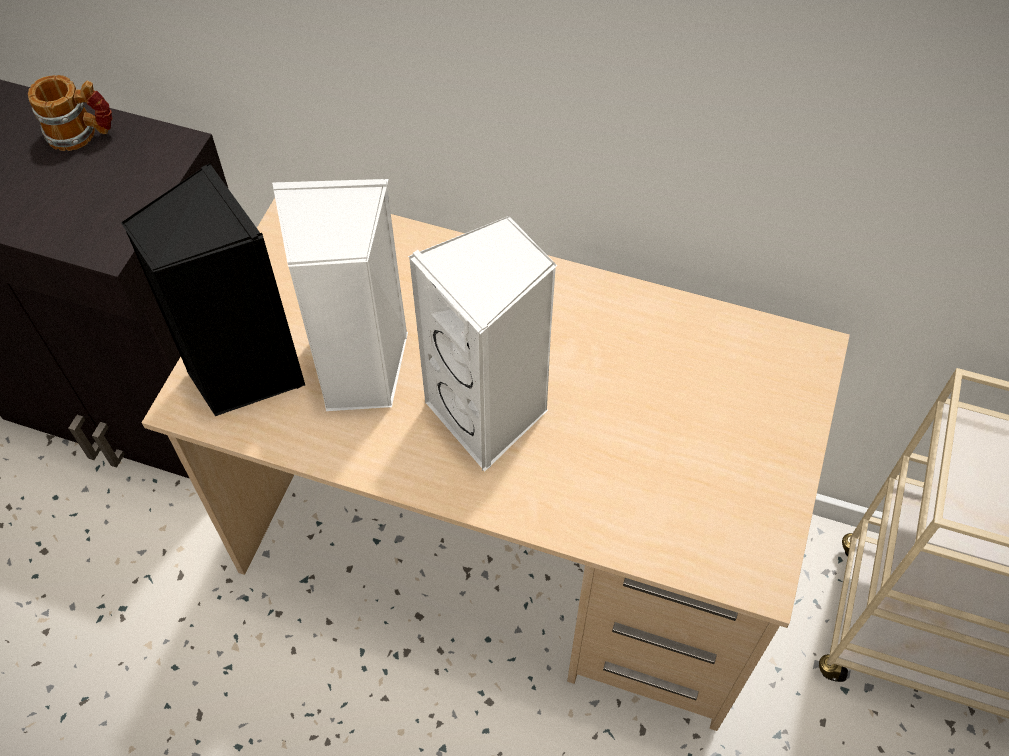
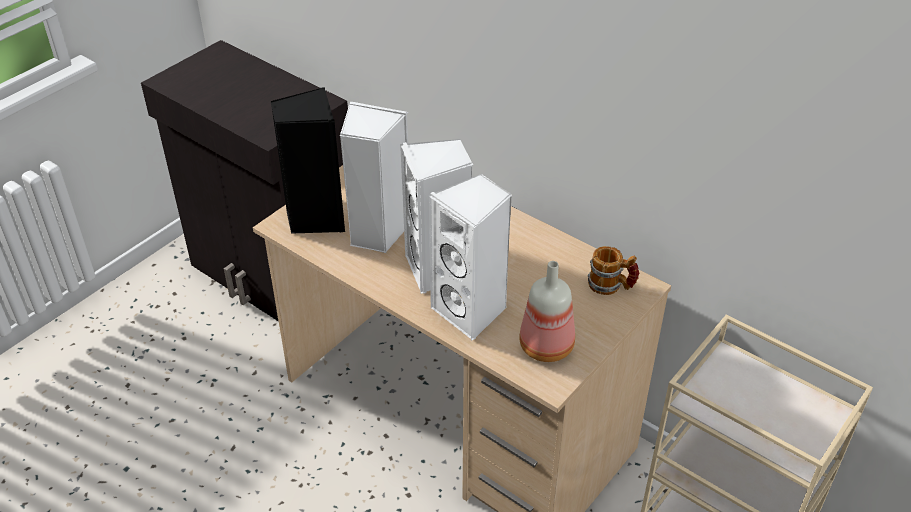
camera: 20 degrees right, 15 degrees down
mug [28,75,113,151] -> mug moved to [588,246,639,295]
none -> white speaker [428,174,512,340]
none -> bottle [519,261,575,362]

